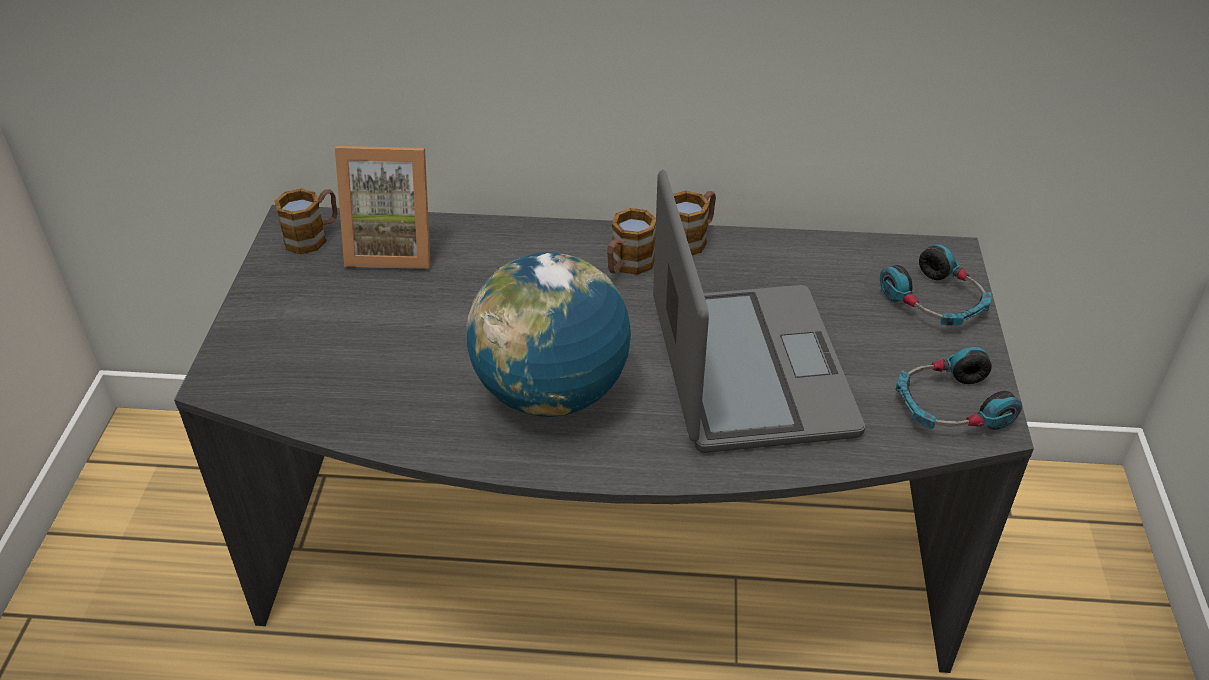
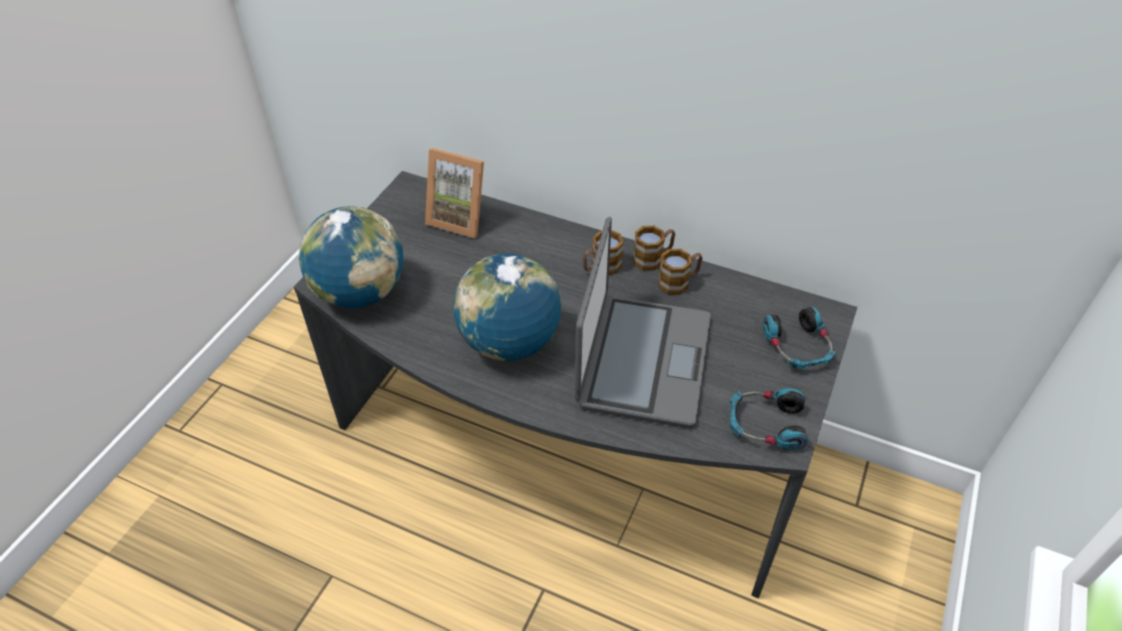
camera: 20 degrees right, 5 degrees up
mug [274,188,337,254] -> mug moved to [658,249,703,294]
none -> globe [299,206,404,308]

